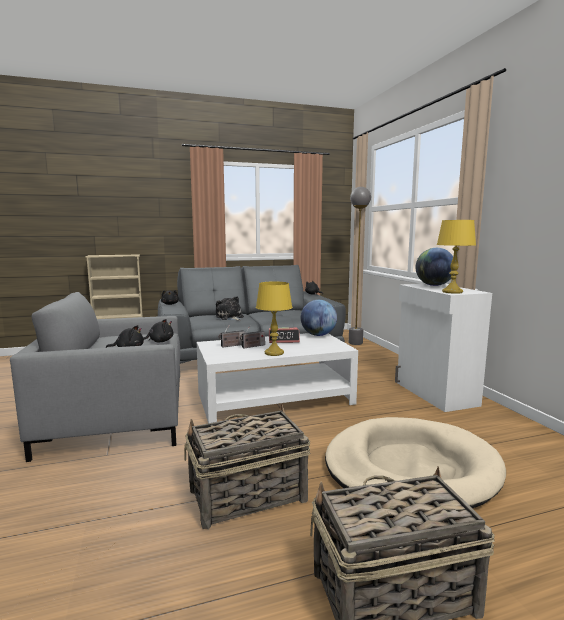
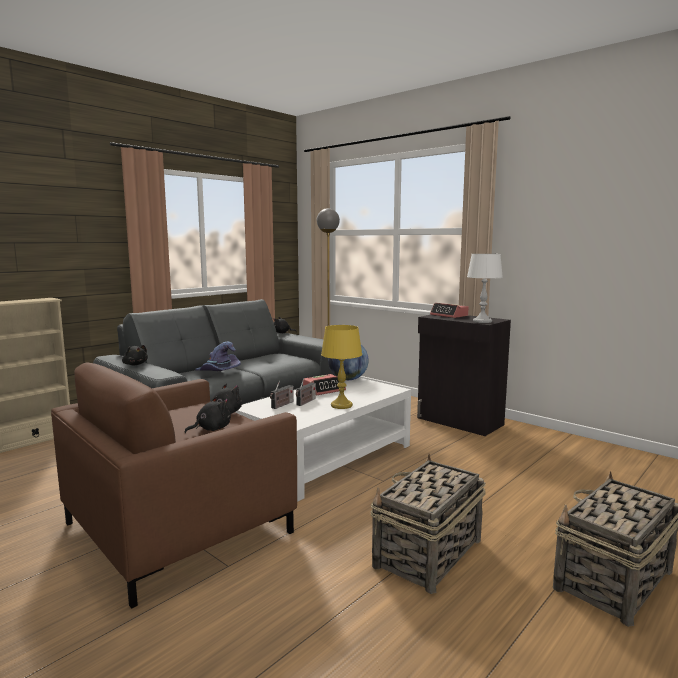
camera: 30 degrees left, 0 degrees up
grey armchair [10,292,180,462] -> brown armchair [51,362,297,609]
plush toy [216,296,244,321] -> purple hat [195,342,241,371]
beige dog bed [325,417,506,508] -> none
white cabinet [395,284,492,412] -> black cabinet [417,315,511,436]
globe [416,248,453,286] -> alarm clock [430,303,469,318]
yellow table lamp [437,220,476,294] -> white table lamp [467,254,503,323]

